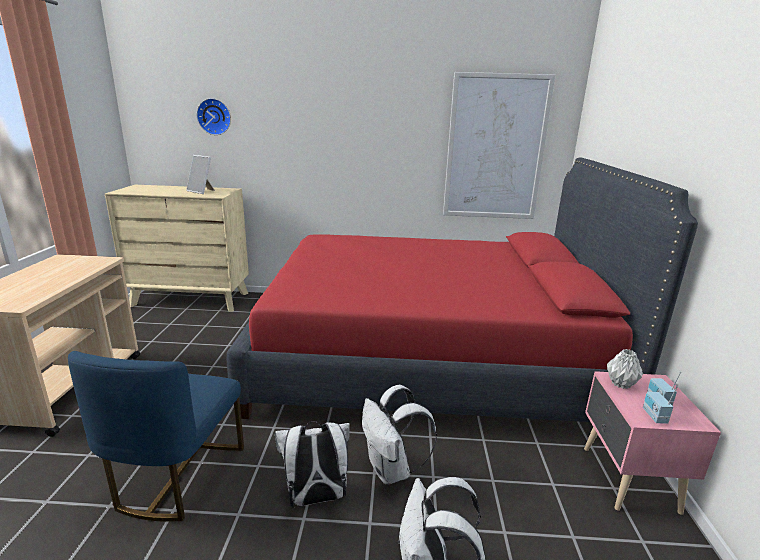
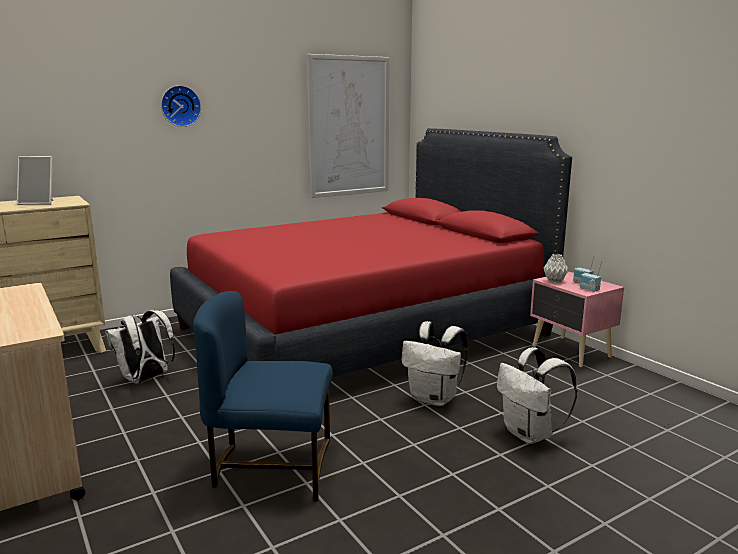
camera: 35 degrees left, 5 degrees down
blue chair [68,351,244,522] -> blue chair turned 120 degrees clockwise [193,291,333,501]
wall clock [196,98,231,135] -> wall clock moved to [161,85,201,127]
white backpack [275,421,350,508] -> white backpack moved to [105,310,175,384]

